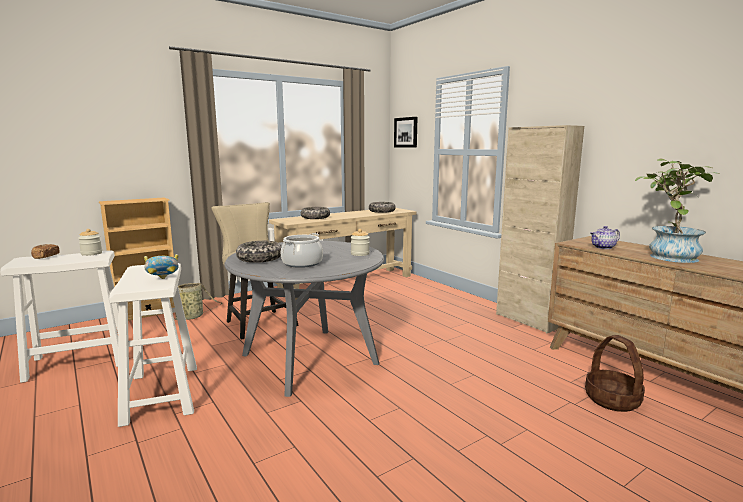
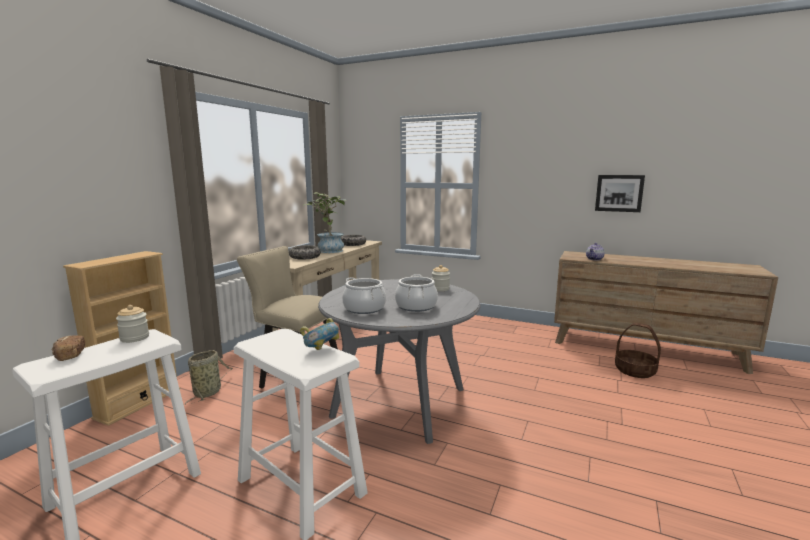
camera: 30 degrees left, 0 degrees up
bowl [236,241,282,263] -> cooking pot [342,277,386,314]
picture [394,117,417,148] -> picture moved to [595,175,645,212]
beige cabinet [496,125,584,333] -> none
potted plant [635,159,719,263] -> potted plant moved to [303,192,347,253]

